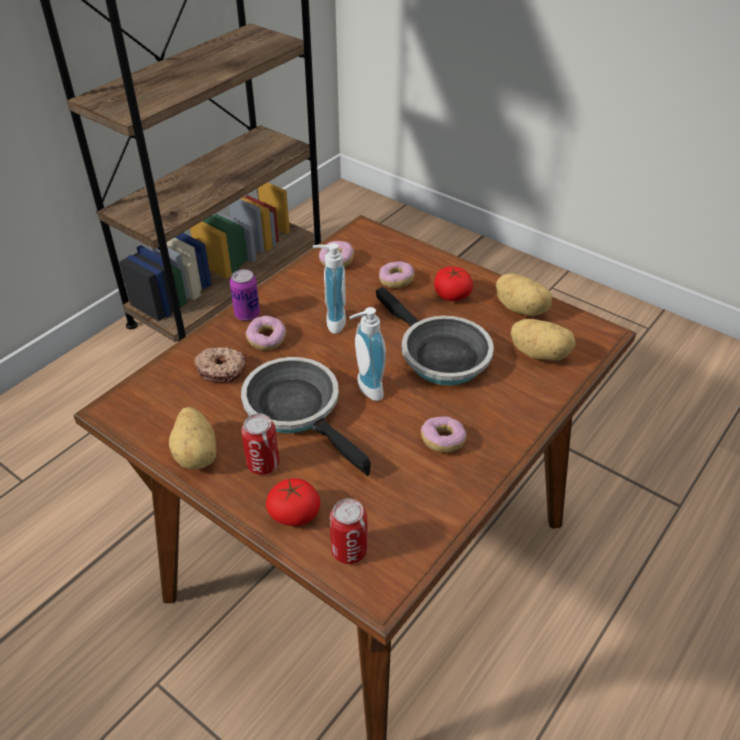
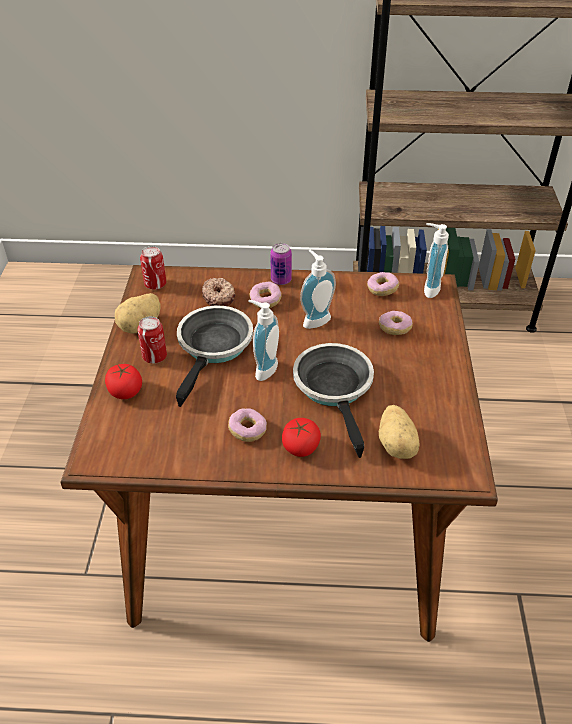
camera: 55 degrees right, 0 degrees up
can [330,499,368,564] -> can moved to [140,246,166,290]
frying pan [376,287,494,385] -> frying pan turned 150 degrees clockwise [293,343,374,458]
tomato [434,266,473,301] -> tomato moved to [282,418,321,457]
potato [496,273,552,316] -> none
none -> soap dispenser [424,223,449,298]

